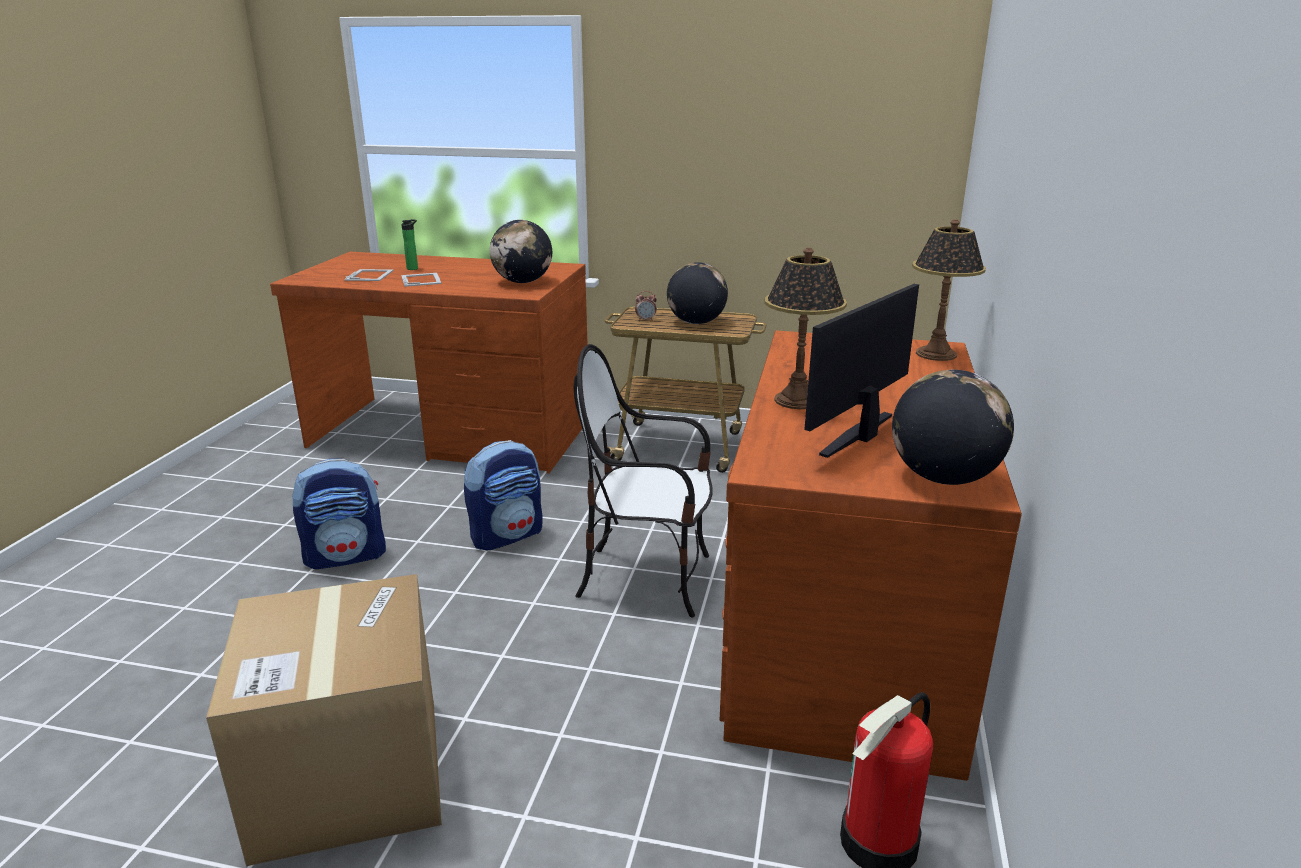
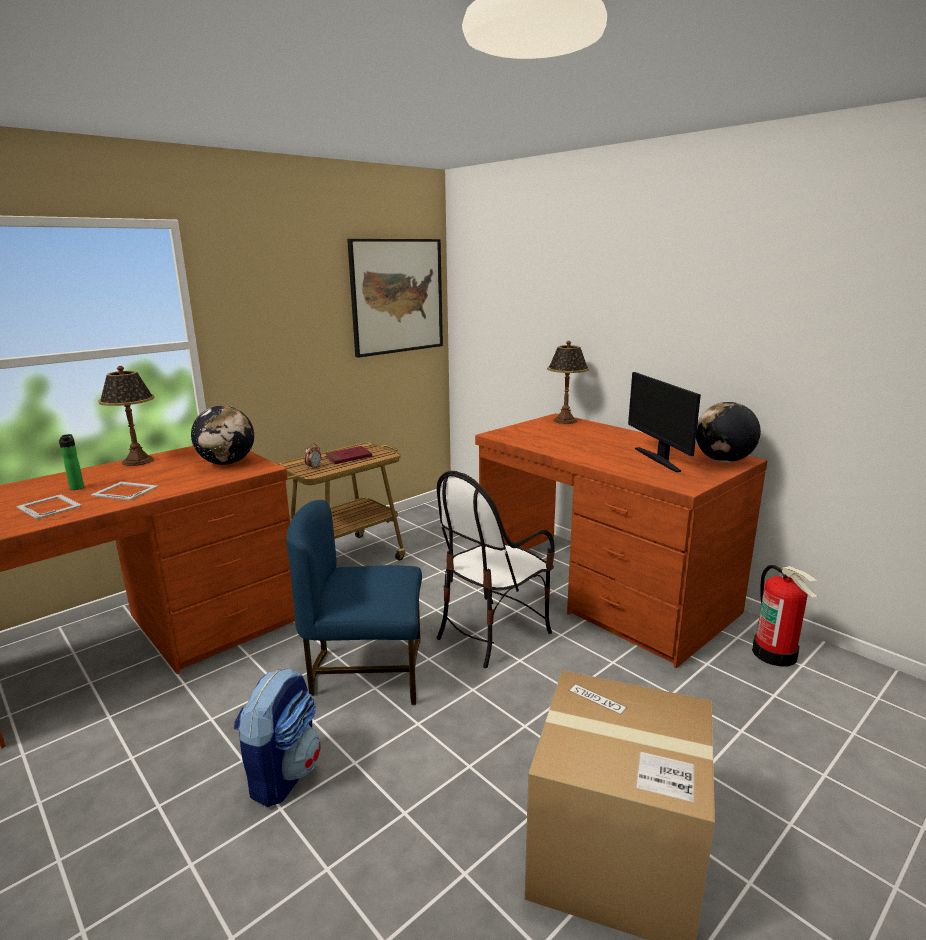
camera: 55 degrees left, 5 degrees down
backpack [464,440,543,550] -> blue chair [286,500,422,705]
globe [667,262,728,324] -> red book [325,446,372,464]
table lamp [765,247,847,409] -> table lamp moved to [98,366,155,466]
none -> picture [347,239,443,358]

